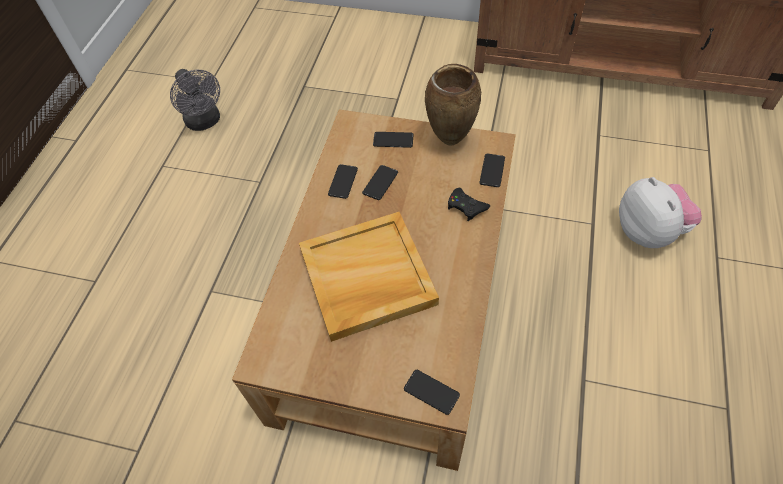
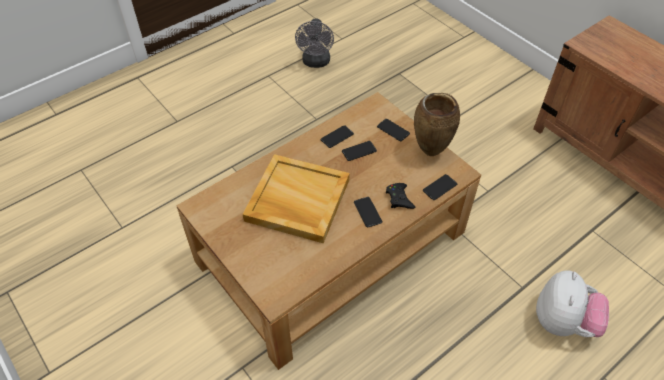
camera: 35 degrees right, 5 degrees down
phone [404,370,460,415] -> phone moved to [354,197,382,227]

